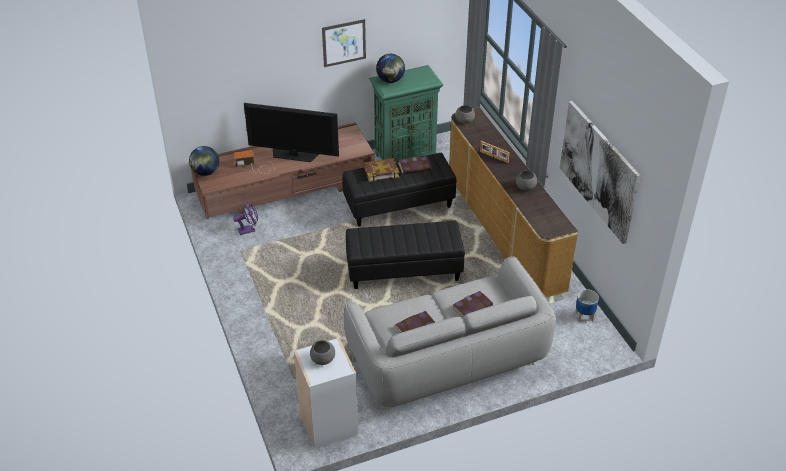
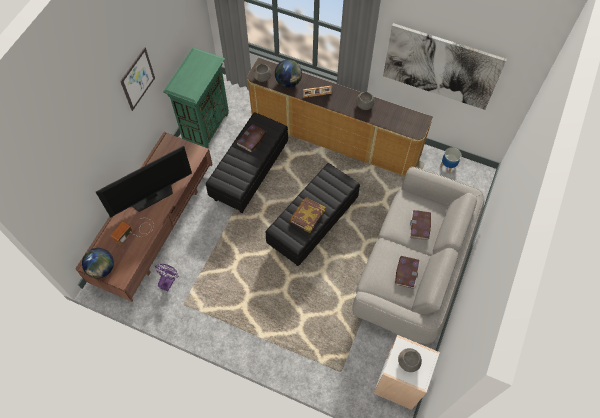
camera: 45 degrees left, 20 degrees up
book [364,158,400,182] -> book moved to [289,197,326,233]
globe [376,54,405,83] -> globe moved to [275,60,302,88]

